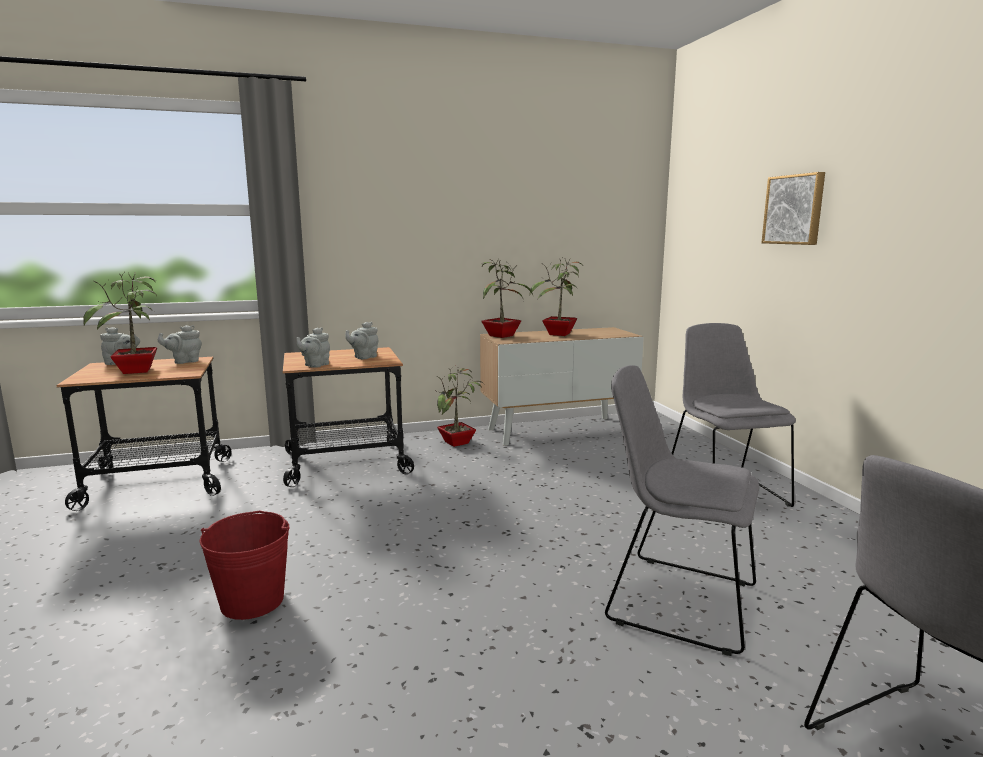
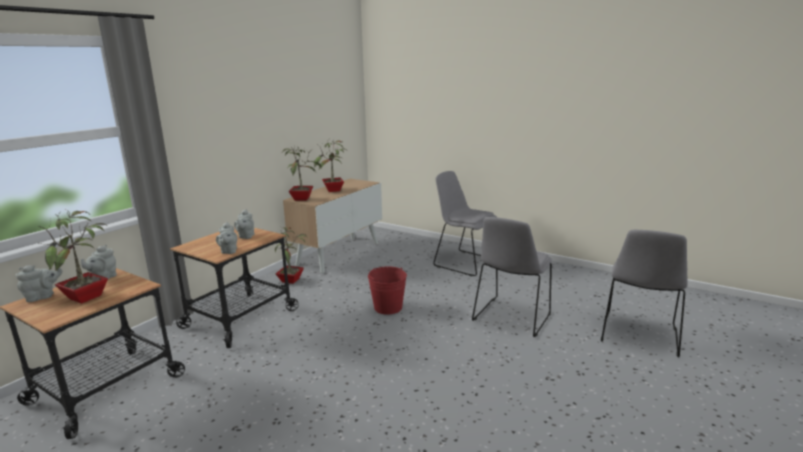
camera: 40 degrees left, 5 degrees up
red bucket [199,511,289,620] -> red bucket moved to [368,266,407,315]
grey chair [605,365,759,656] -> grey chair turned 45 degrees counterclockwise [472,217,552,337]
picture [762,172,825,245] -> none

